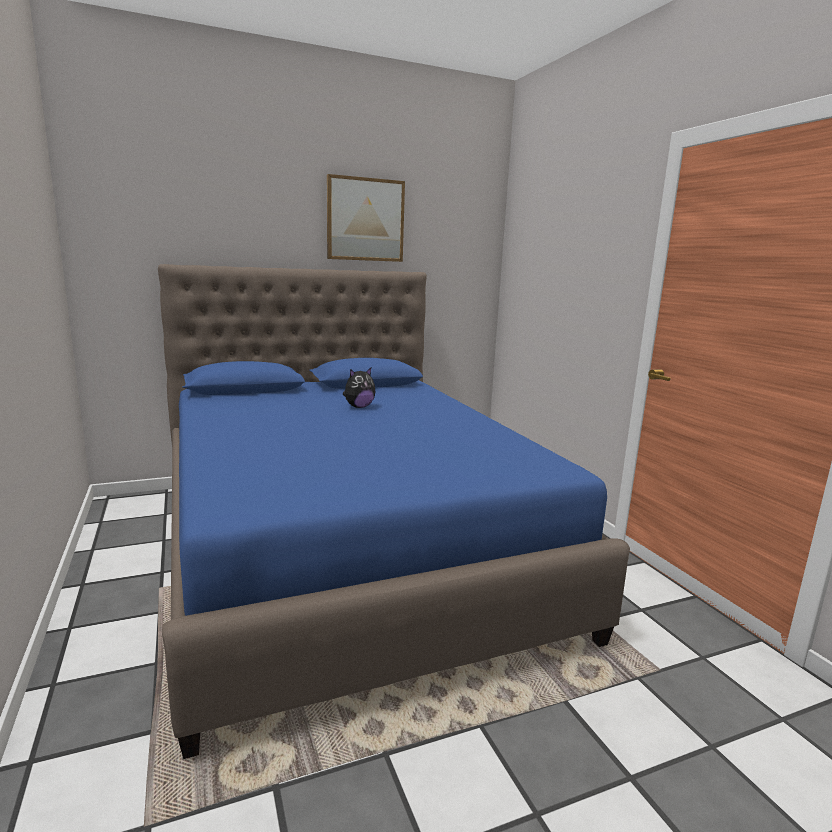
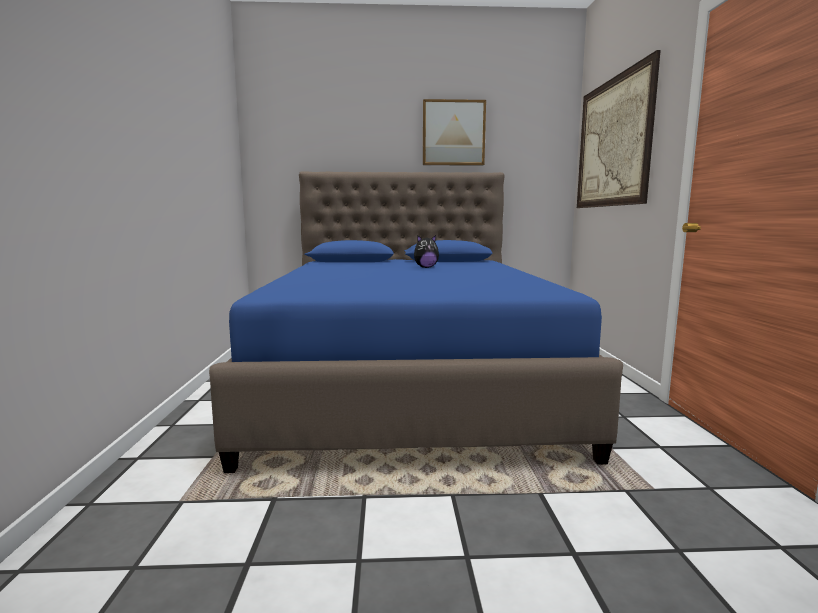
camera: 20 degrees right, 5 degrees down
none -> picture [577,50,661,208]

